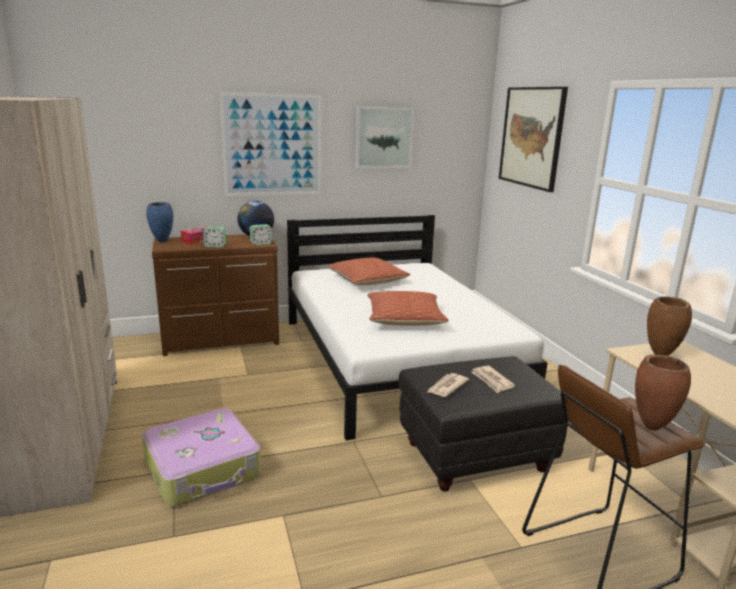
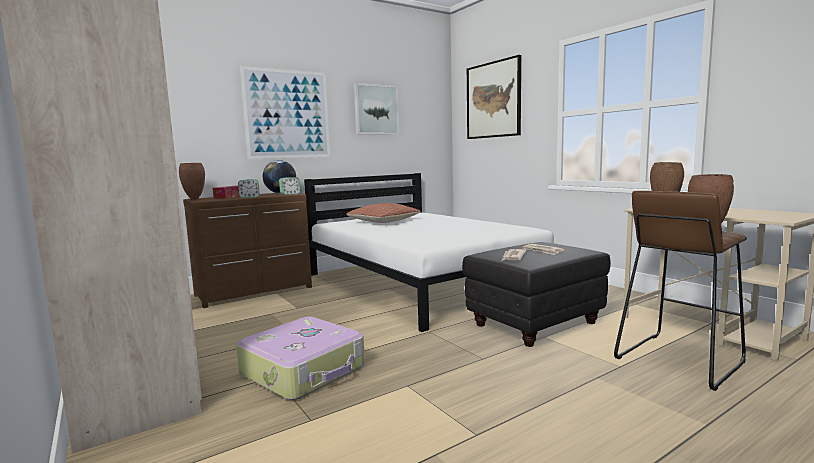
camera: 15 degrees left, 10 degrees down
blue vase [146,202,173,243] -> brown vase [179,163,205,200]
pillow [368,291,449,326] -> none

